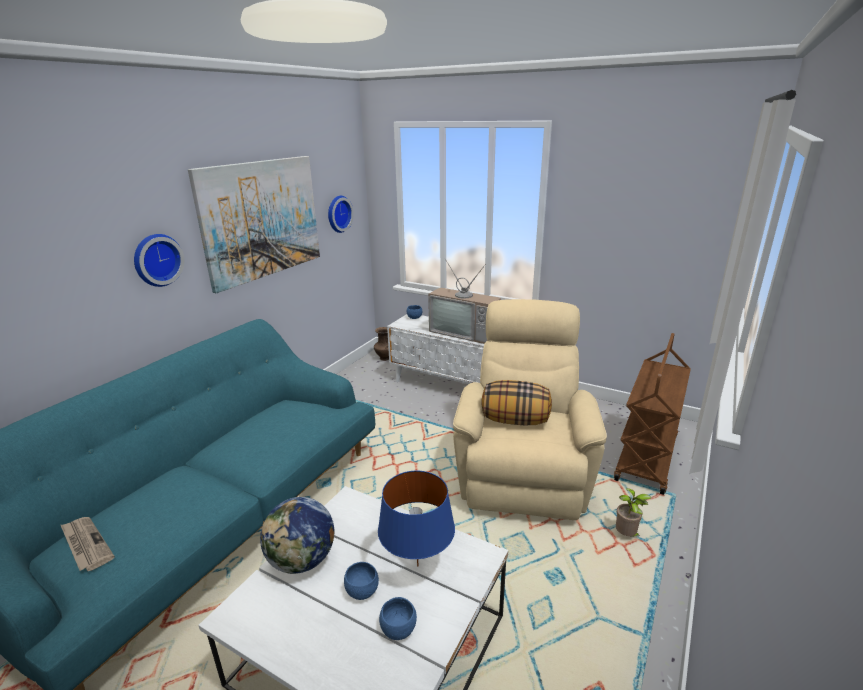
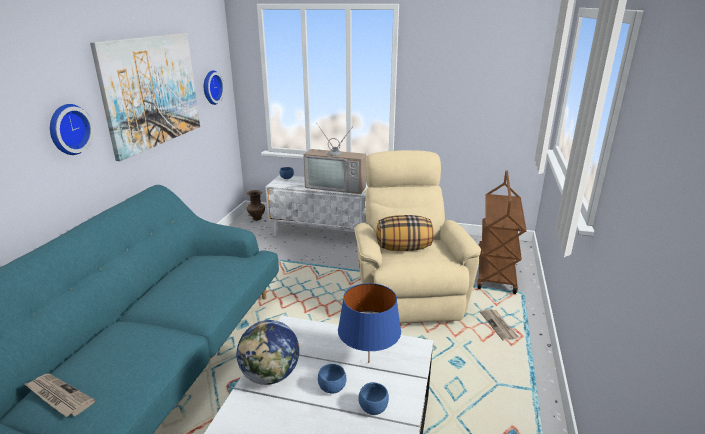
camera: 15 degrees left, 0 degrees up
potted plant [616,488,651,536] -> newspaper [480,309,519,341]

